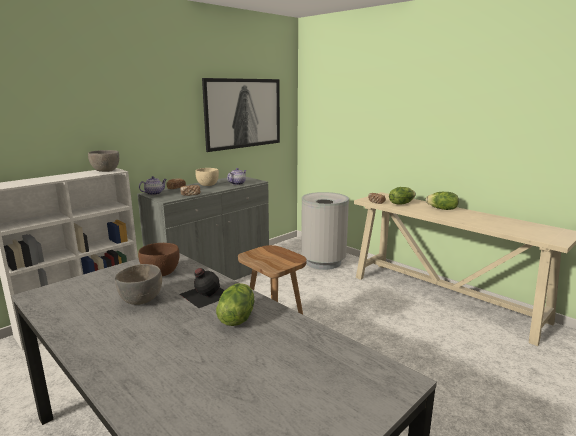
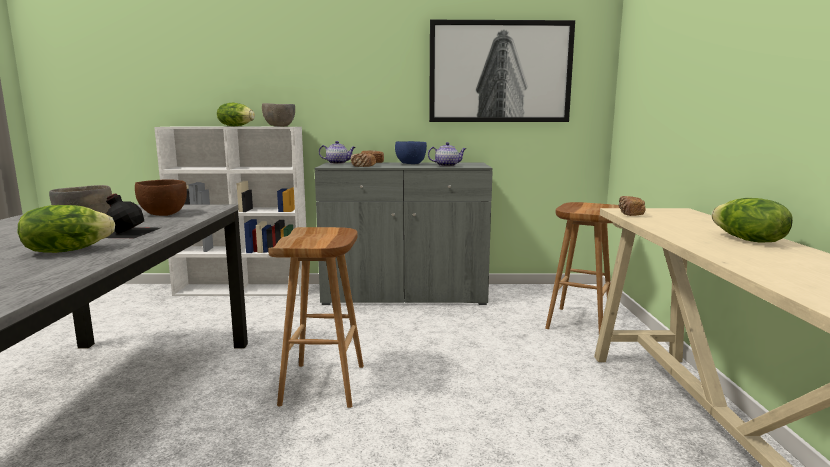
camera: 45 degrees right, 5 degrees down
beige bowl [195,168,219,186] -> blue bowl [395,141,427,164]
grey trash can [301,192,349,270] -> brown stool [545,202,619,333]
lettuce [389,187,416,205] -> lettuce moved to [217,103,255,126]

